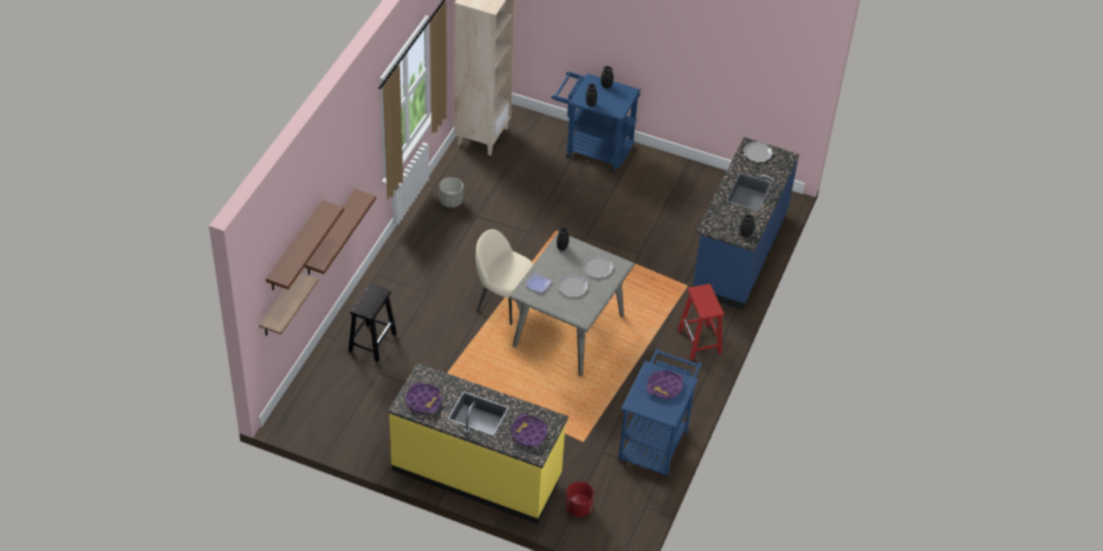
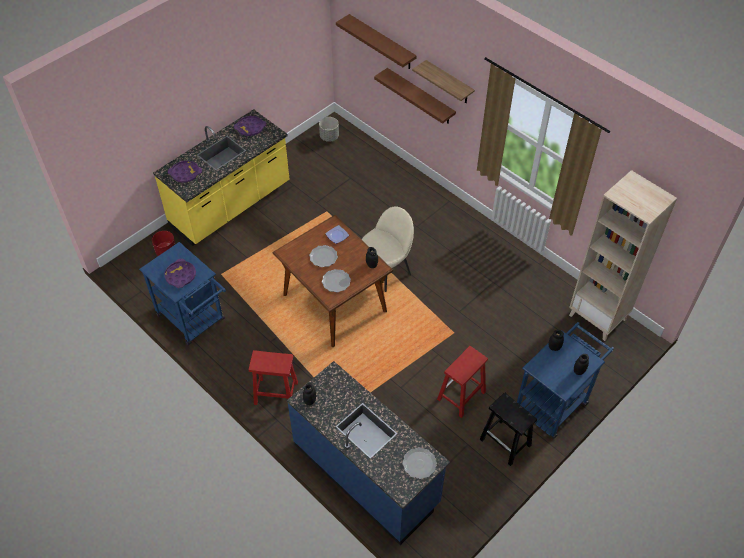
camera: 115 degrees right, 5 degrees up
shelf [259,273,319,336] -> shelf moved to [412,60,475,103]
black stool [348,283,397,362] -> black stool moved to [480,392,537,466]
grey planter [439,177,463,208] -> grey planter moved to [319,117,339,142]
grey dining table [509,232,635,377] -> brown dining table [273,215,393,347]
none -> red stool [437,346,488,418]

